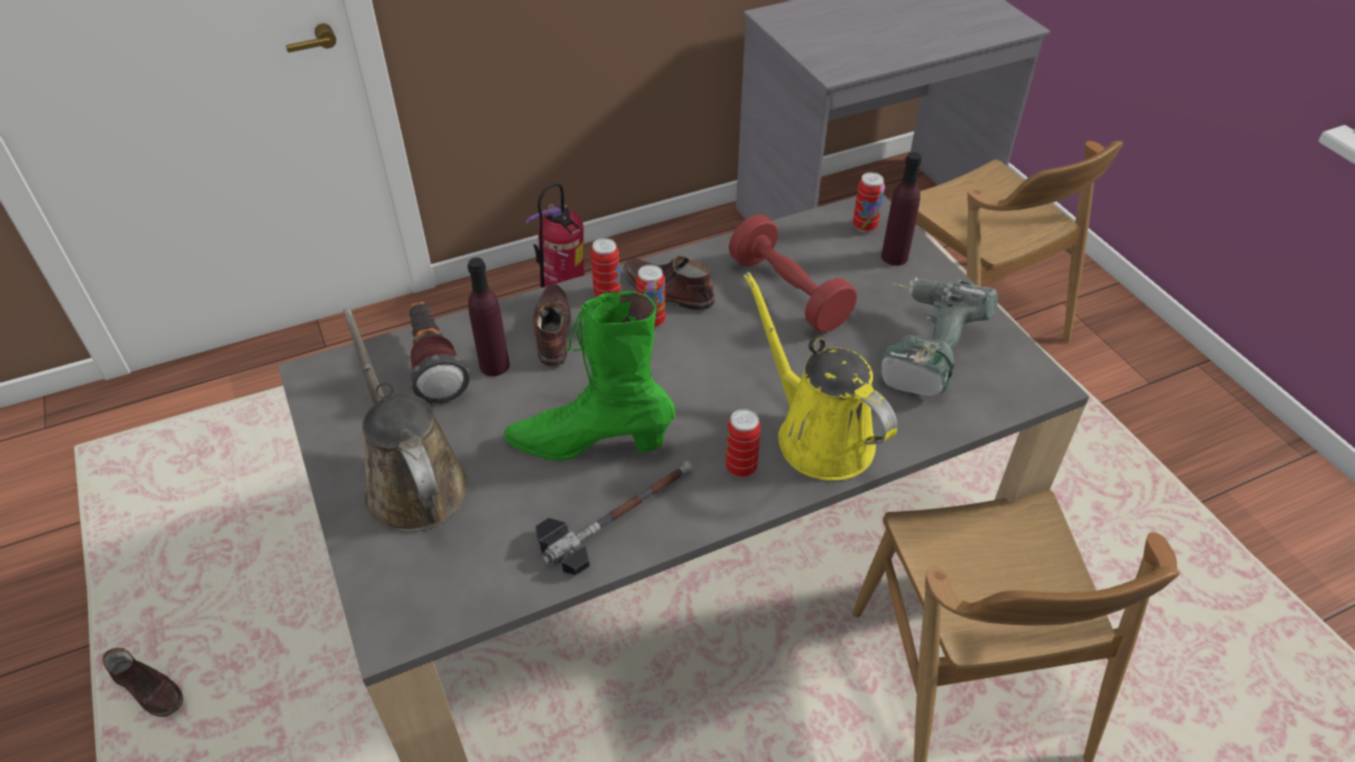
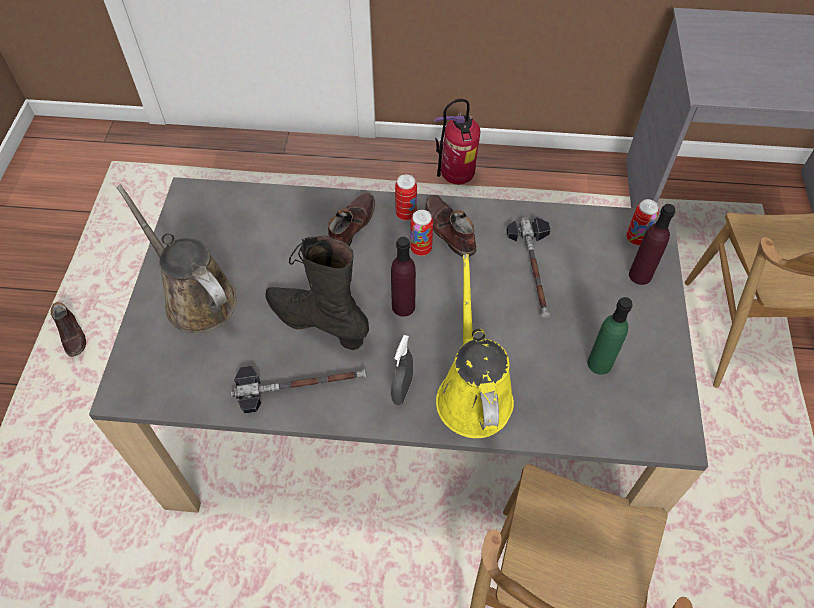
camera: 30 degrees right, 10 degrees up
brown watering can [343,307,468,532] -> brown watering can turned 45 degrees counterclockwise [116,185,236,333]
flashlight [409,301,470,403] -> none
purple bottle [467,258,510,376] -> purple bottle moved to [391,237,416,317]
green boot [504,291,675,461] -> black boot [265,236,369,350]
can [725,409,761,477] -> grey spray bottle [391,335,413,405]
red dumbbell [729,214,857,332] -> hammer [506,217,551,318]
power drill [881,277,998,396] -> green bottle [587,297,633,375]

